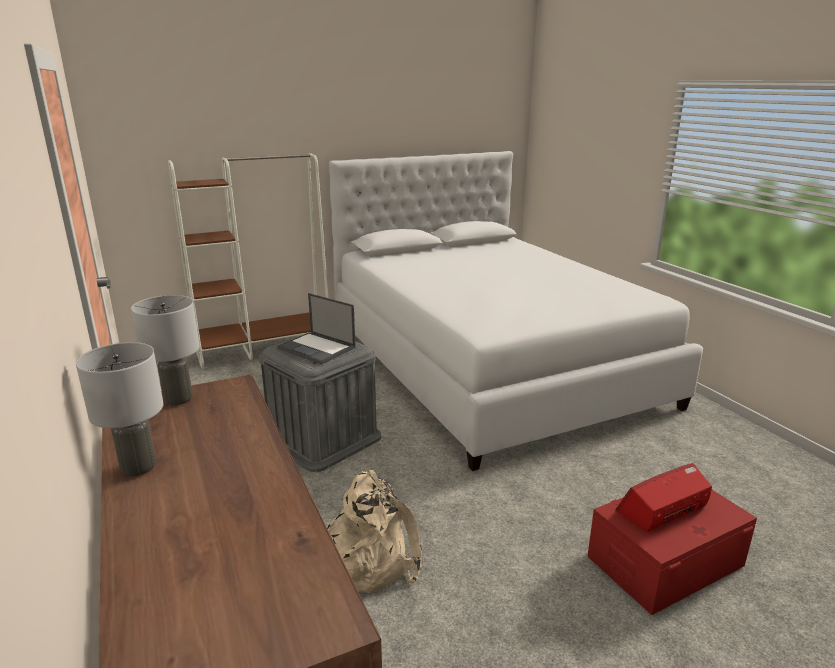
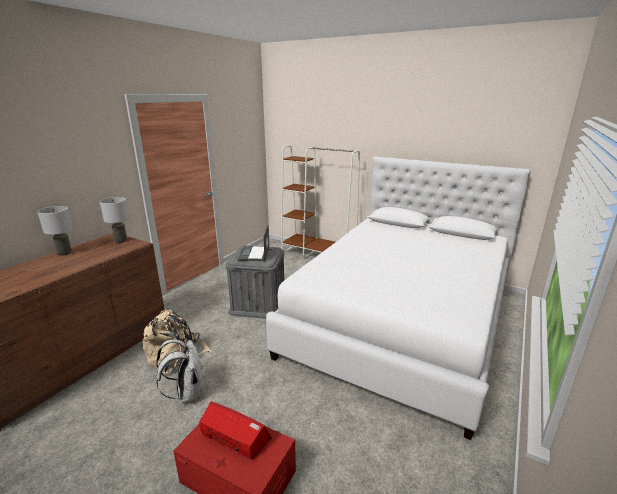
camera: 55 degrees right, 0 degrees up
none -> white backpack [156,339,202,403]

